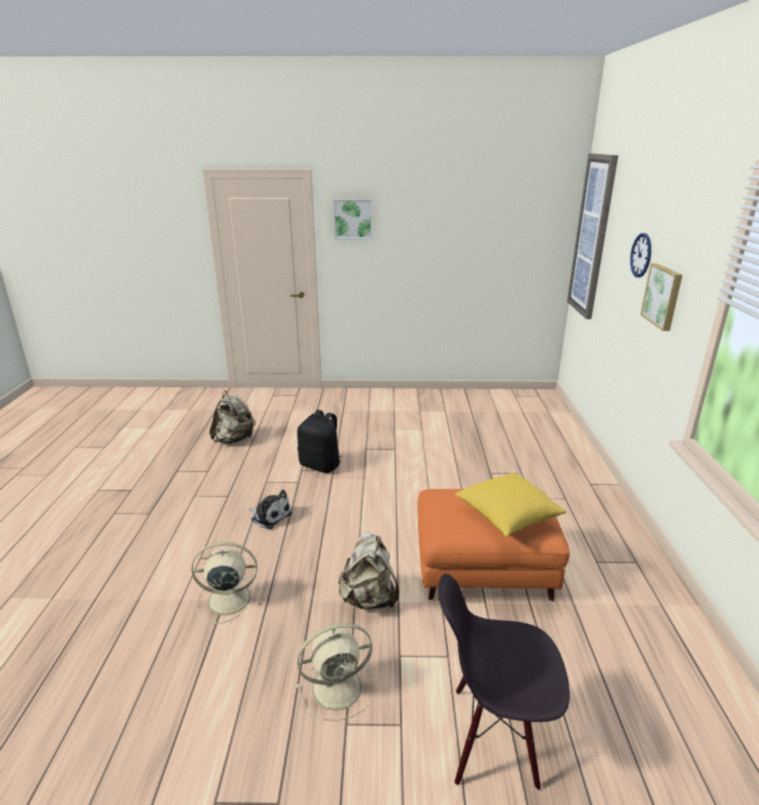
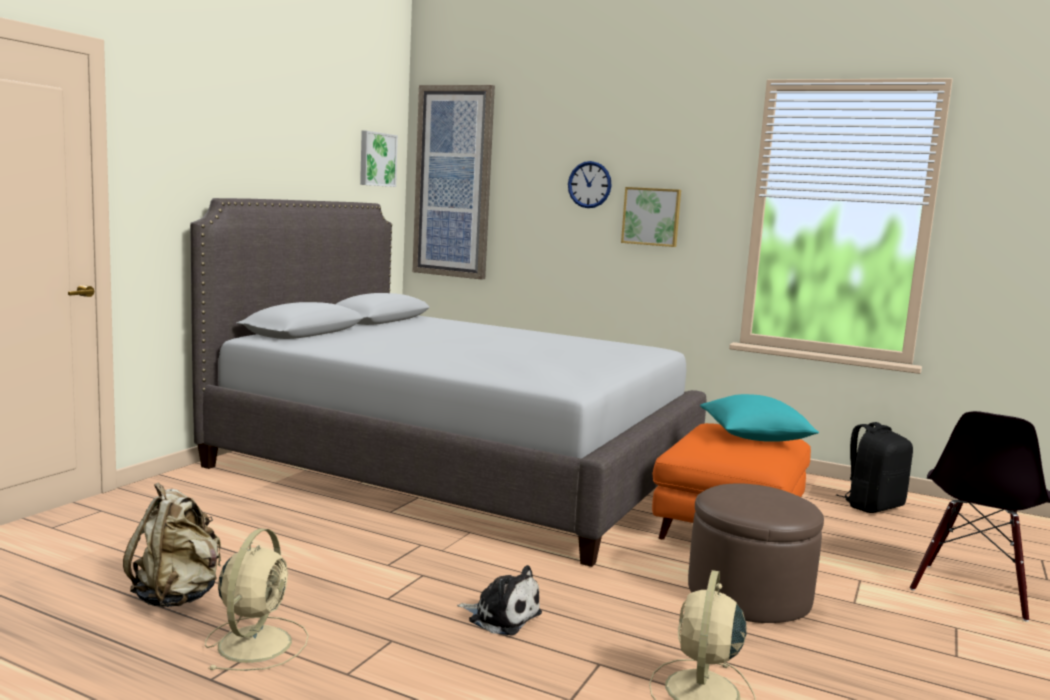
camera: 65 degrees left, 15 degrees down
plush toy [249,490,292,529] -> plush toy turned 60 degrees clockwise [457,565,542,636]
beige fan [296,623,375,721] -> beige fan moved to [205,528,309,671]
black backpack [297,410,342,473] -> black backpack moved to [836,422,913,513]
picture [333,199,372,239] -> picture moved to [360,131,398,187]
beige backpack [338,532,399,610] -> brown ottoman [688,484,824,623]
yellow pillow [455,472,566,537] -> turquoise pillow [700,394,819,442]
none -> grey bed [190,198,706,567]

